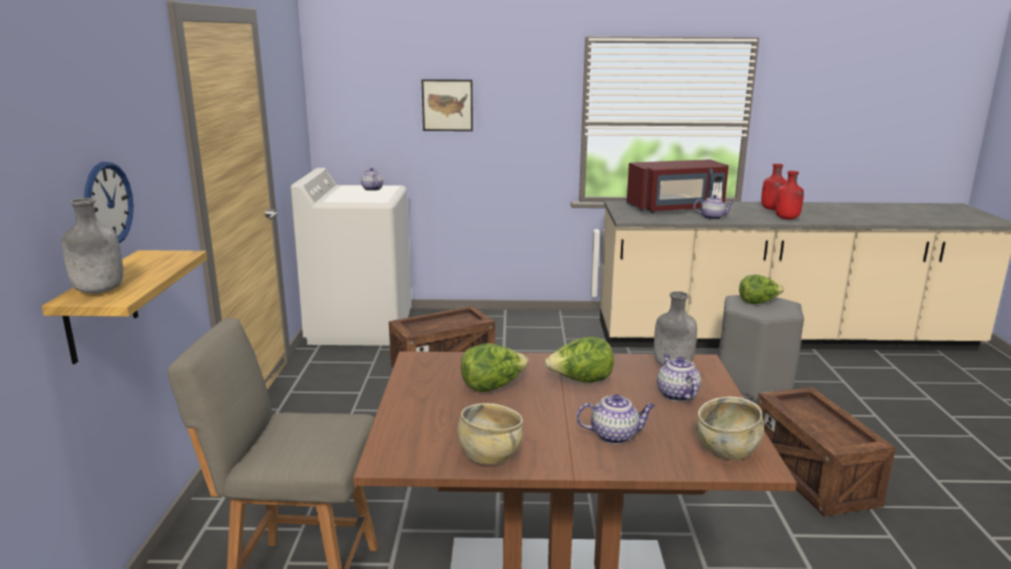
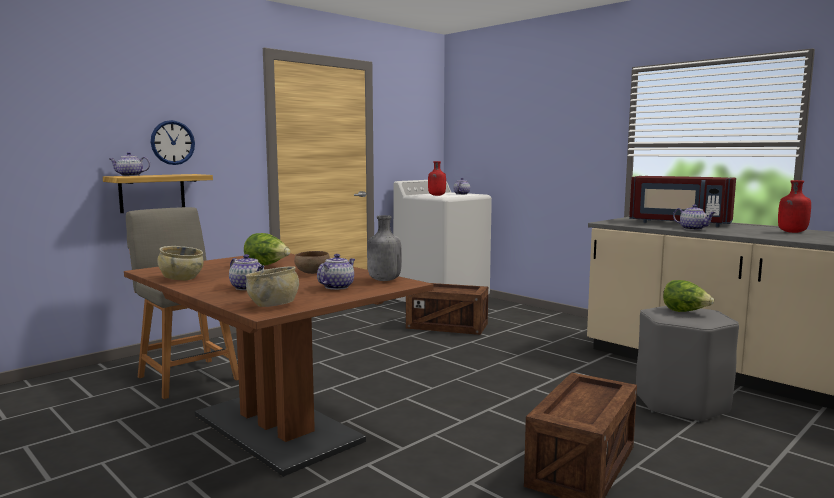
camera: 45 degrees right, 10 degrees down
grey bottle [62,198,123,294] -> teapot [109,152,150,176]
picture [422,79,473,131] -> none
lettuce [545,337,614,383] -> brown bowl [294,251,330,274]
red bottle [775,171,804,219] -> red bottle moved to [428,161,446,196]

